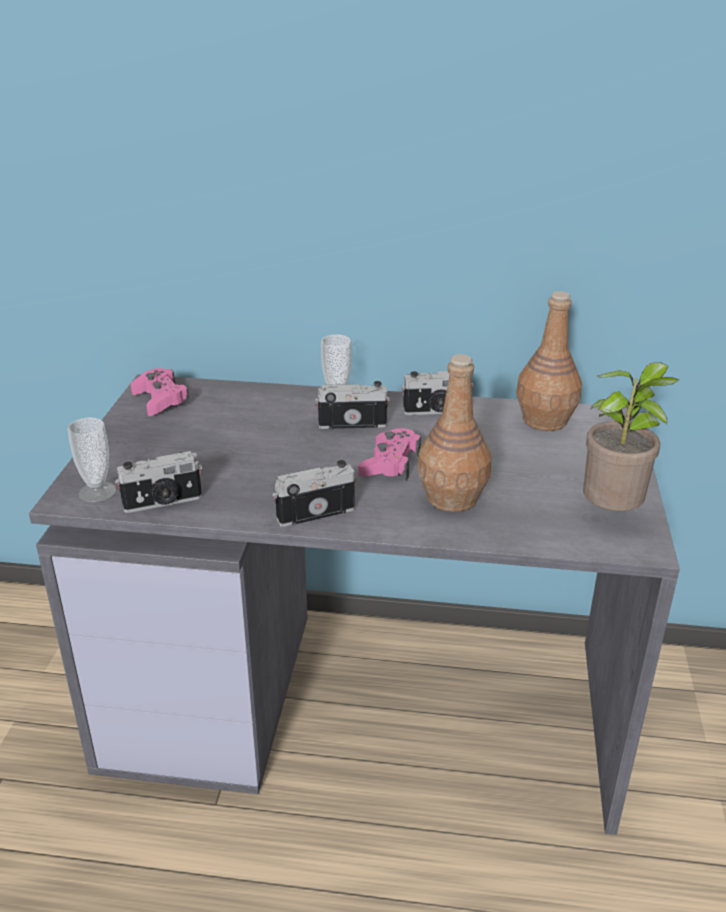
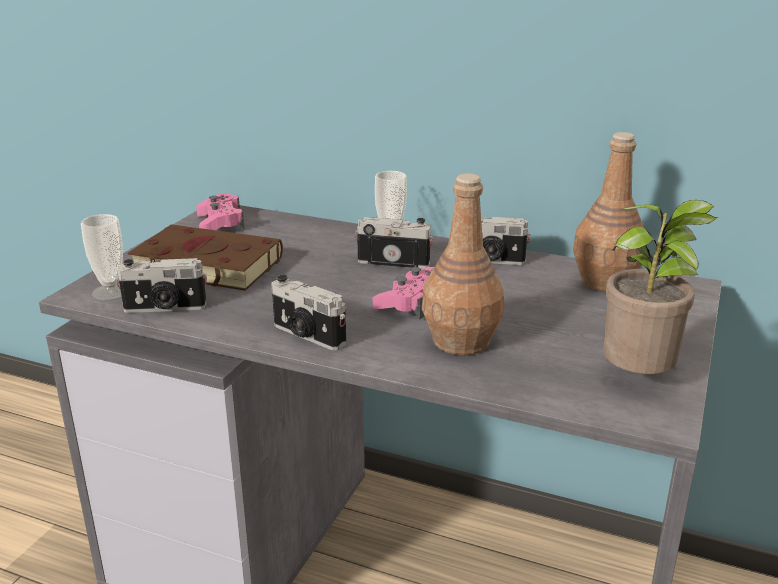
camera: 15 degrees right, 5 degrees down
camera [273,460,356,527] -> camera turned 135 degrees counterclockwise [271,275,346,351]
none -> brown book [128,224,283,291]

